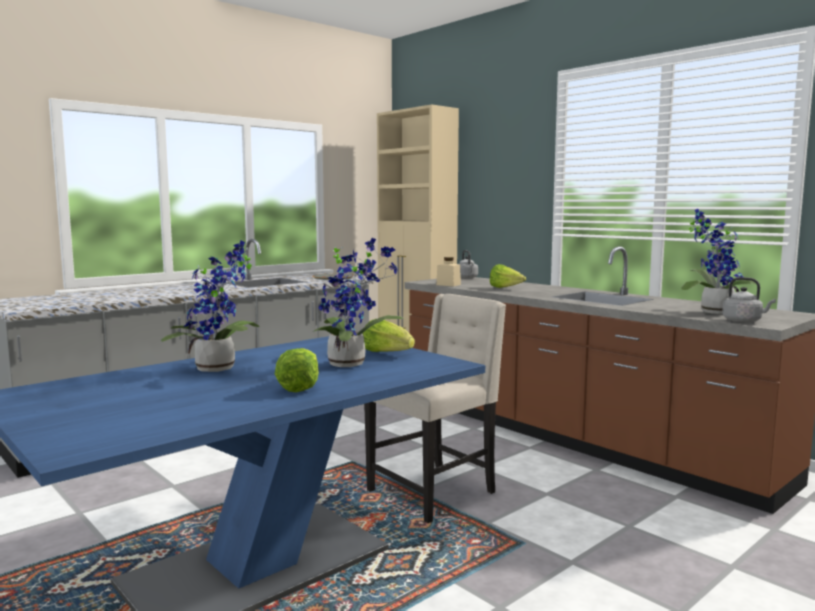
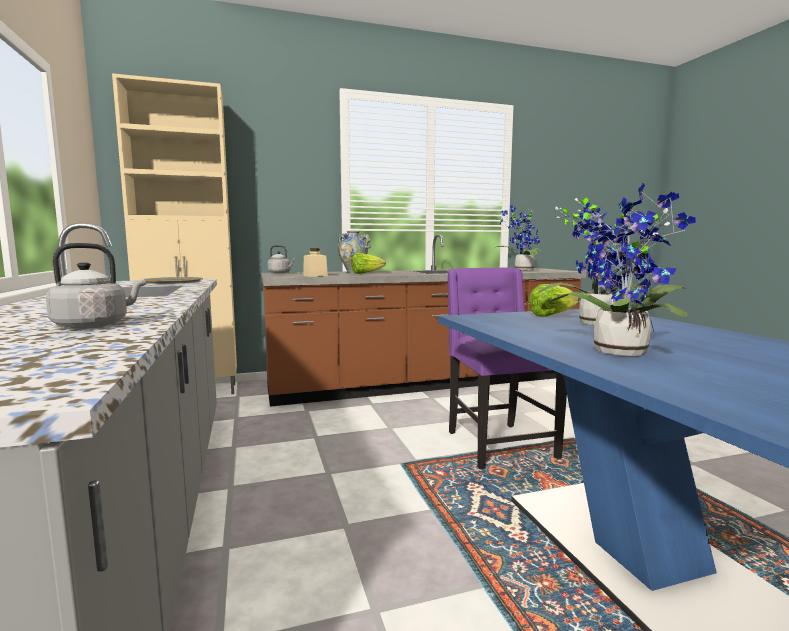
camera: 65 degrees left, 0 degrees up
lettuce [275,348,319,392] -> none
beige chair [364,294,506,523] -> purple chair [447,268,567,470]
grey kettle [722,277,776,323] -> grey kettle moved to [46,243,146,329]
none -> vase [337,231,371,273]

